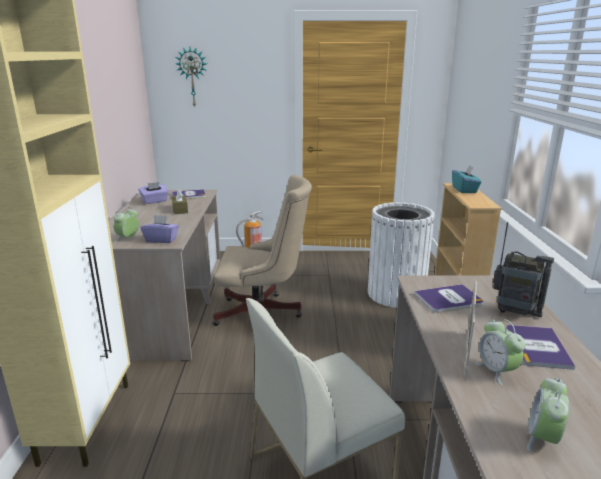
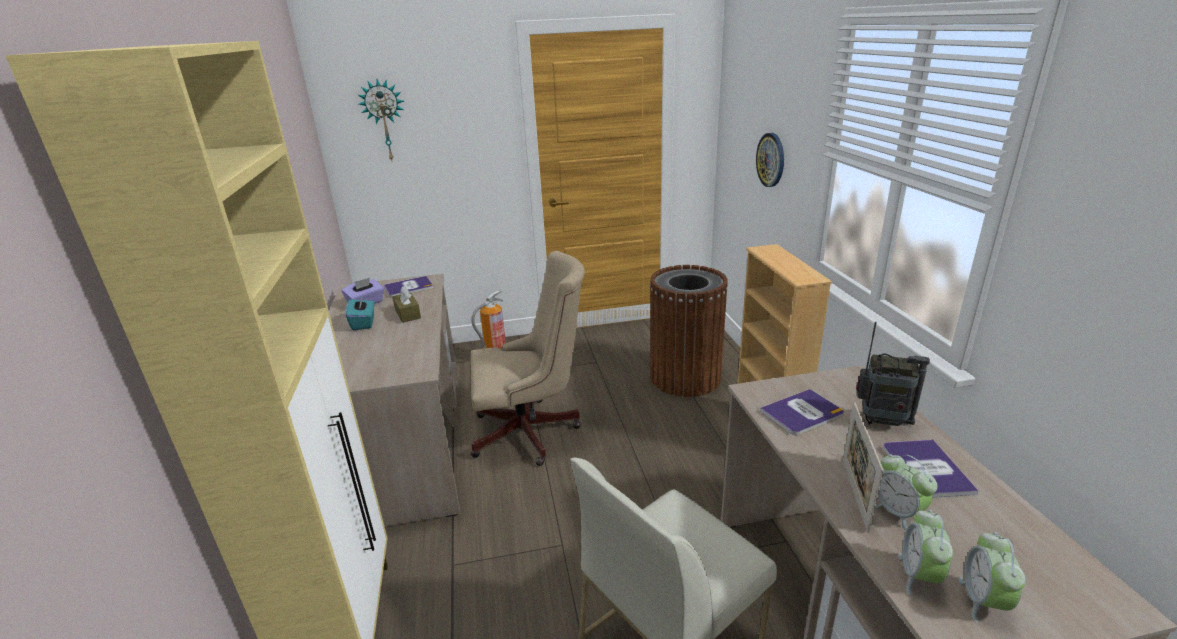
camera: 10 degrees left, 5 degrees up
alarm clock [113,207,139,242] -> alarm clock moved to [898,510,953,595]
purple tissue box [141,215,179,243] -> none
white trash can [368,202,435,308] -> brown trash can [650,265,728,397]
turquoise tissue box [452,165,482,193] -> turquoise tissue box moved to [346,295,375,331]
none -> wall clock [756,133,784,187]

